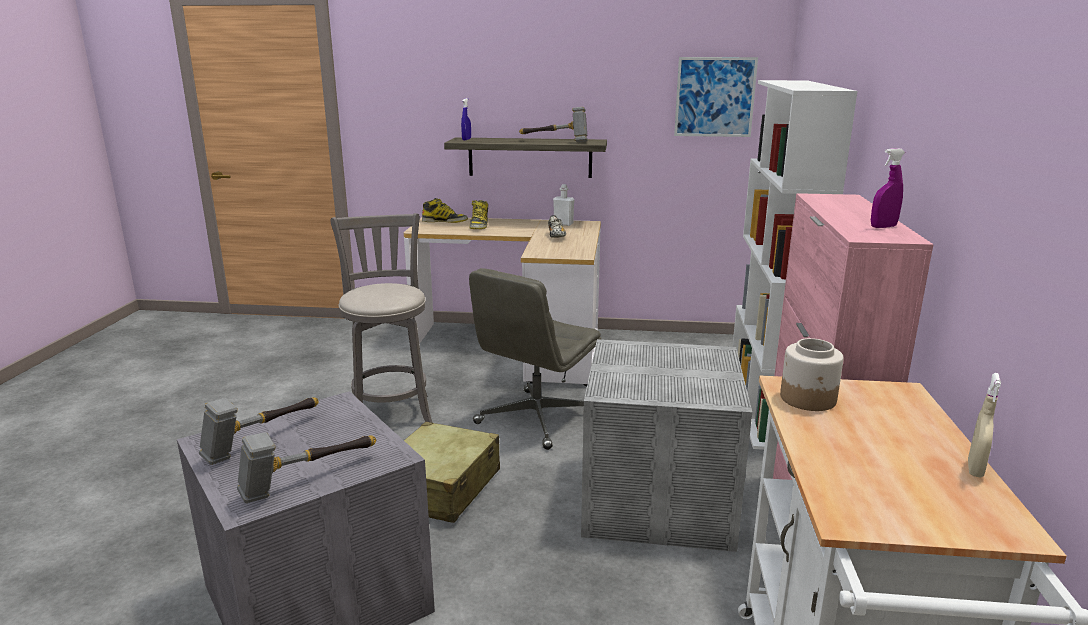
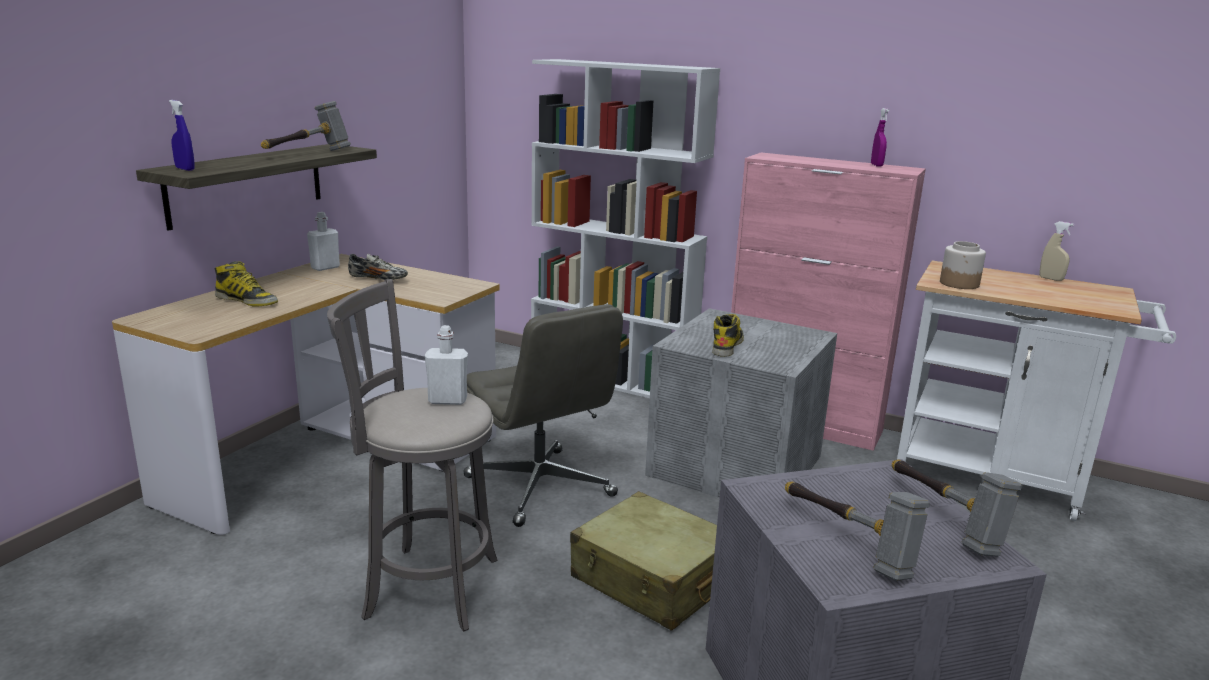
camera: 70 degrees left, 0 degrees up
boot [422,198,468,223] -> boot moved to [712,314,744,357]
picture [674,57,758,137] -> none
none -> white bottle [425,325,468,405]

